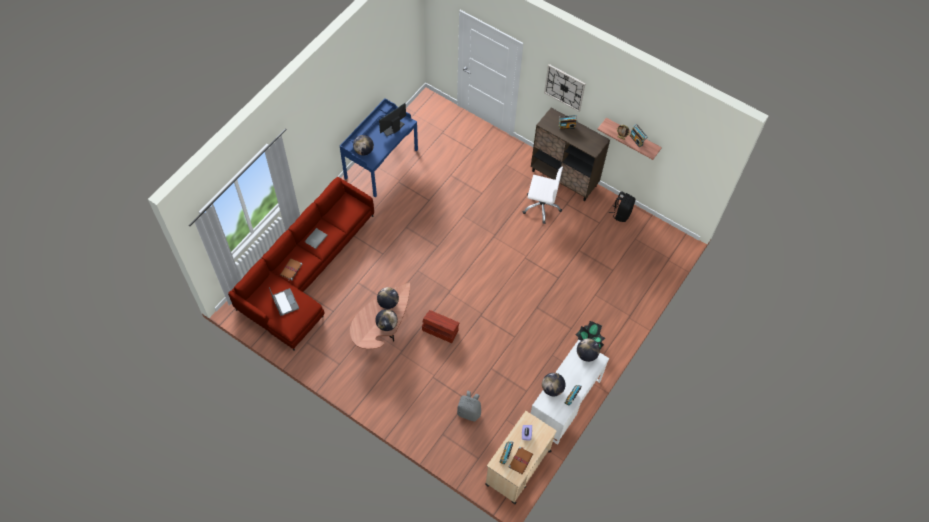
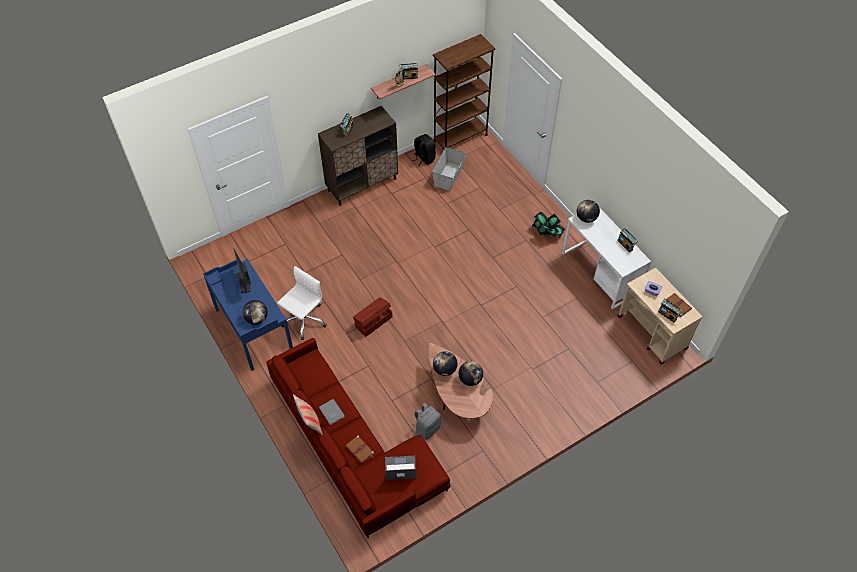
camera: 65 degrees left, 5 degrees down
brown storage box [422,310,459,343] -> brown storage box moved to [353,297,393,337]
grey backpack [457,391,481,421] -> grey backpack moved to [412,403,441,440]
white office chair [523,167,563,224] -> white office chair moved to [277,266,327,340]
globe [542,373,565,396] -> none
wall clock [544,64,586,112] -> none
none -> pillow [293,394,323,435]
none -> grey storage box [432,147,466,191]
none -> brown bookcase [433,34,495,150]

